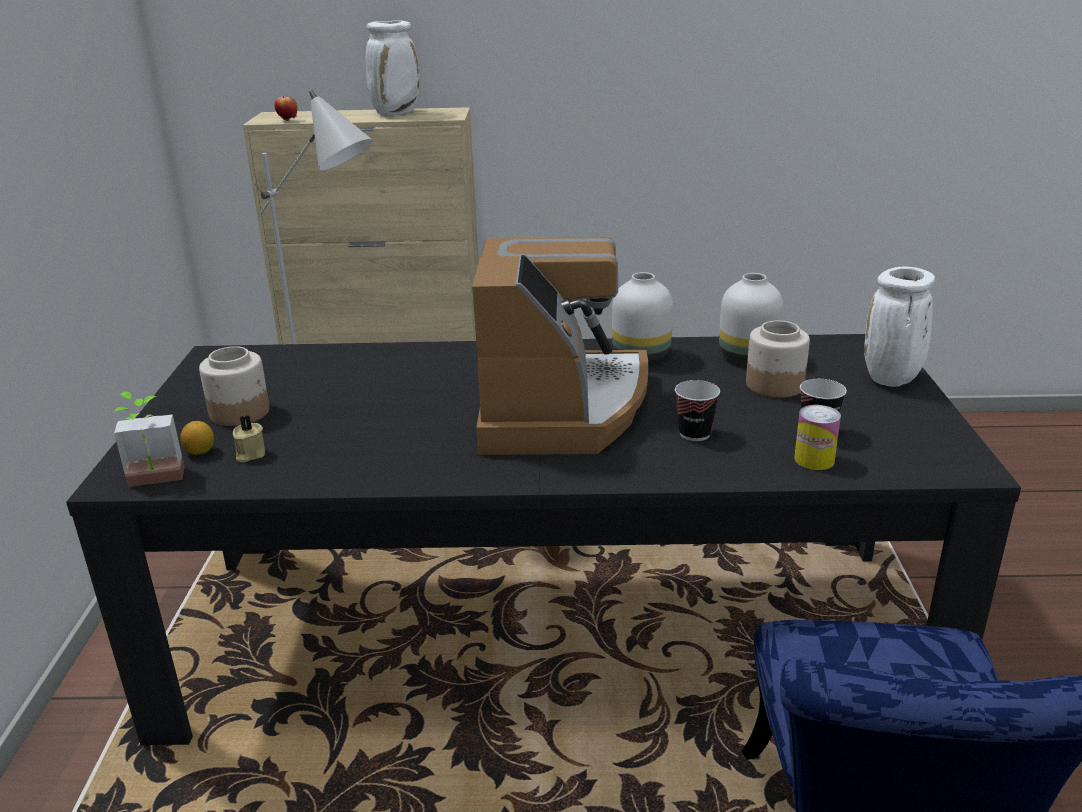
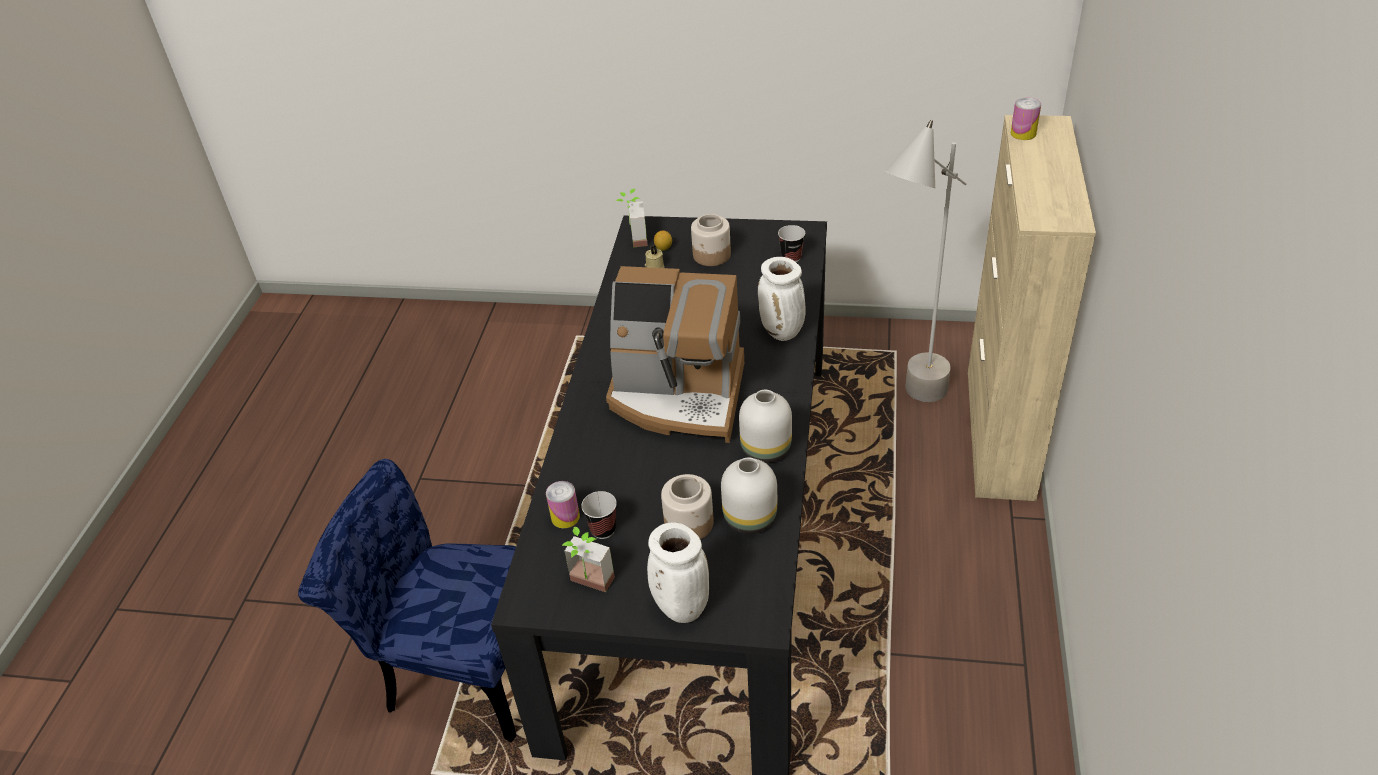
camera: 100 degrees right, 15 degrees up
apple [274,96,297,121] -> can [1011,97,1041,140]
white vase [366,20,420,115] -> white vase moved to [758,257,805,341]
cup [675,380,720,441] -> cup moved to [778,225,805,262]
none -> potted plant [562,526,615,592]

